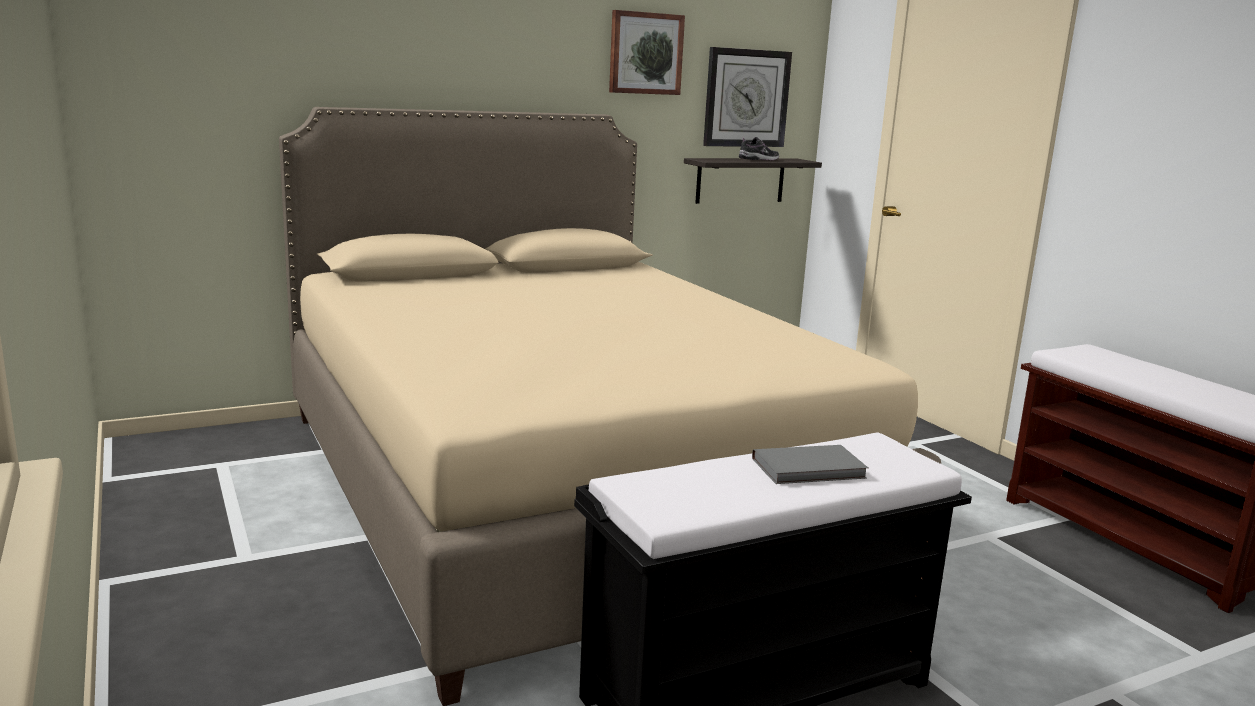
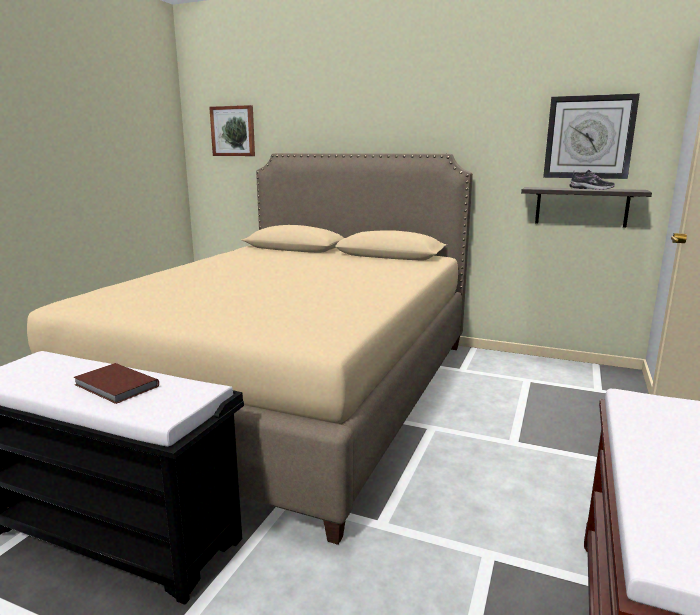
camera: 50 degrees right, 0 degrees up
picture [609,10,685,95] -> picture moved to [209,105,255,156]
grey book [752,445,868,484] -> brown book [73,363,159,404]

